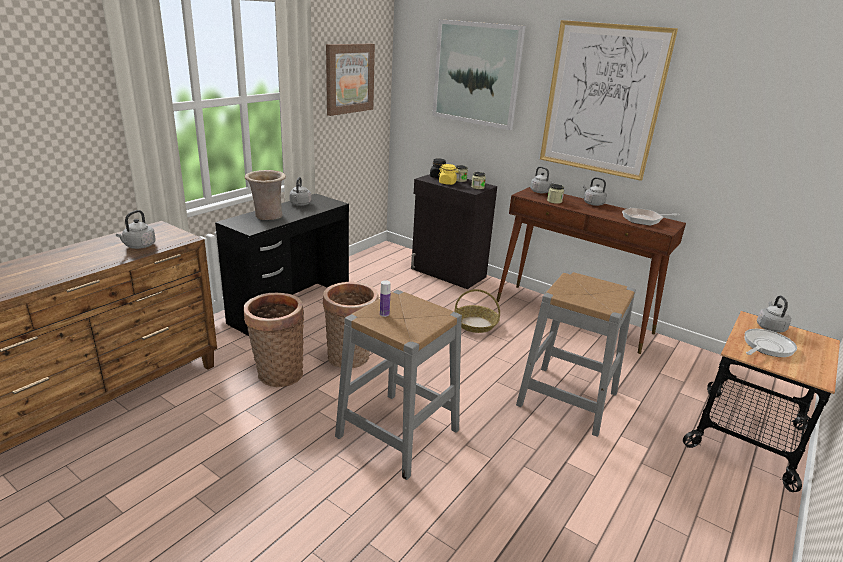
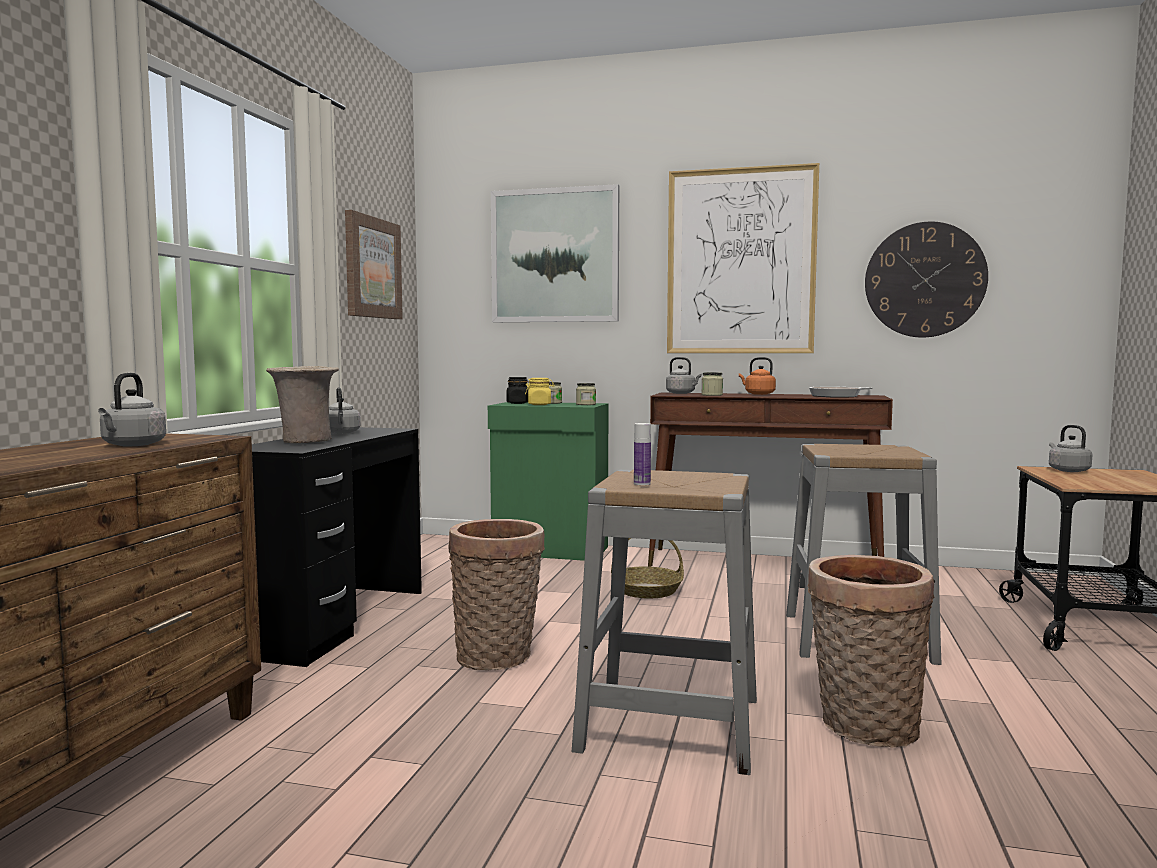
camera: 20 degrees left, 20 degrees down
basket [244,293,304,387] -> basket moved to [808,555,934,747]
black cabinet [411,174,497,289] -> green cabinet [488,402,608,561]
grey kettle [583,177,607,206] -> orange kettle [739,357,776,395]
frying pan [745,329,797,357] -> none
none -> wall clock [865,221,988,338]

